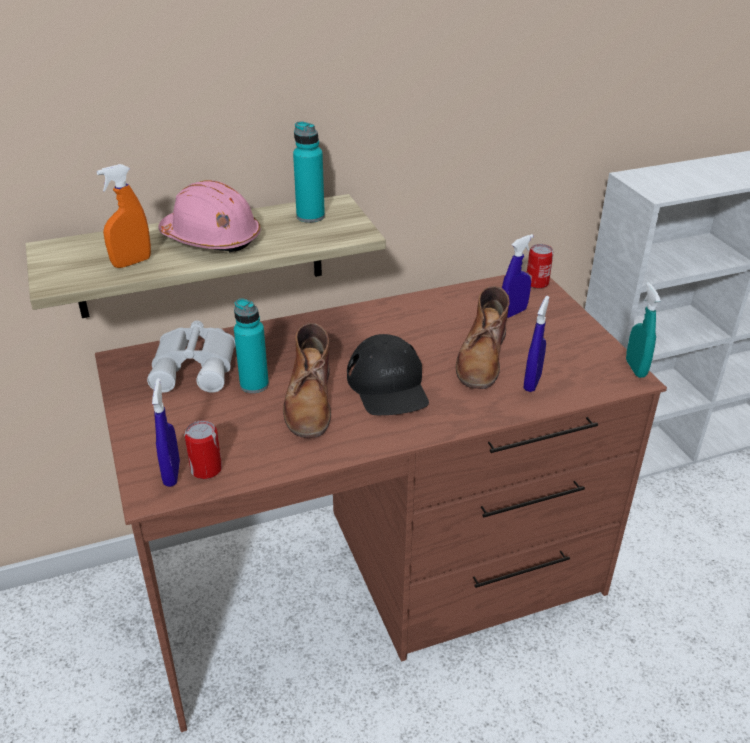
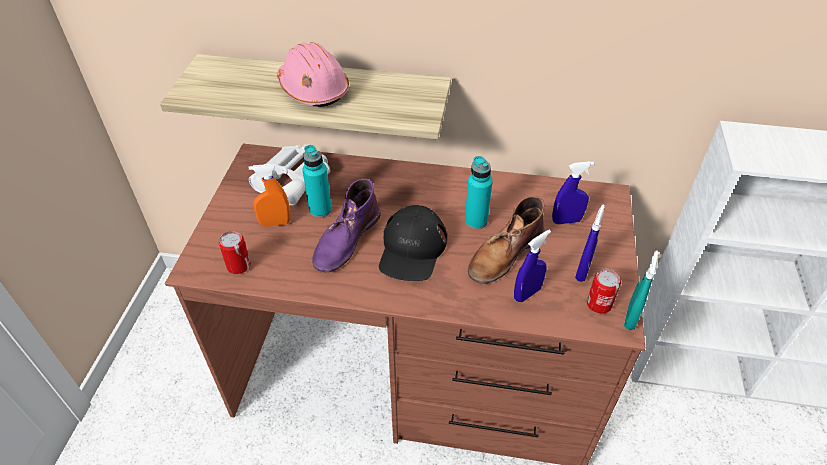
camera: 30 degrees right, 10 degrees up
orange spray bottle [96,164,151,268] -> orange spray bottle moved to [249,164,290,227]
blue spray bottle [152,378,180,487] -> blue spray bottle moved to [575,205,605,282]
brown boot [283,322,331,438] -> purple boot [312,179,381,273]
turquoise bottle [293,121,325,223] -> turquoise bottle moved to [465,156,493,229]
can [527,244,554,289] -> can moved to [587,269,621,314]

